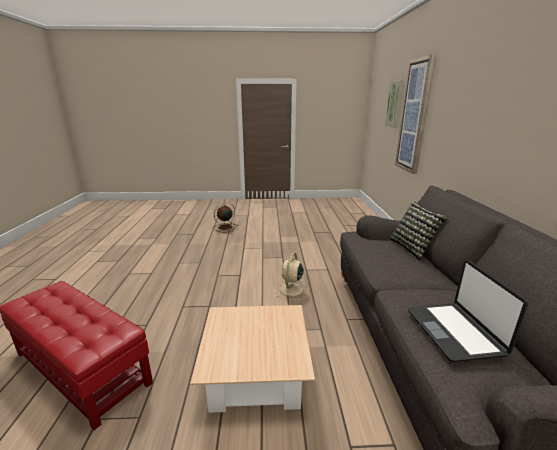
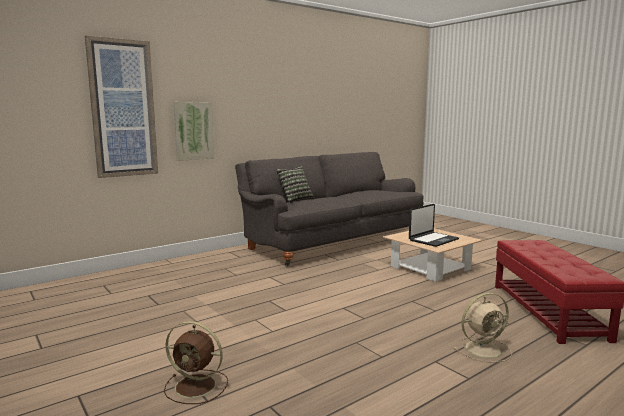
camera: 125 degrees left, 10 degrees down
beige fan [274,253,308,300] -> beige fan moved to [453,293,512,363]
picture [385,80,404,128] -> picture moved to [173,102,214,161]
laptop [408,260,528,362] -> laptop moved to [409,204,459,247]

